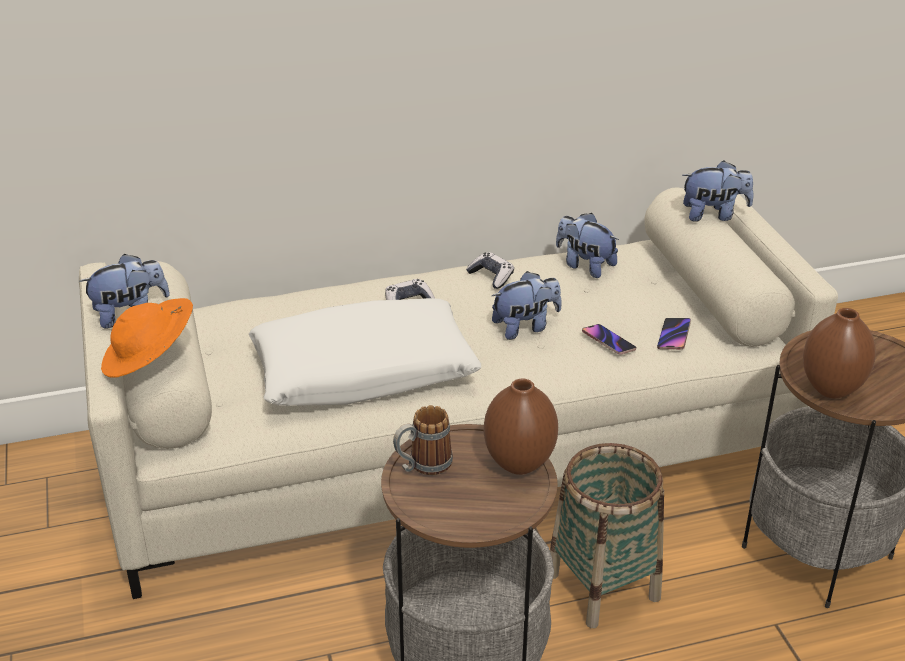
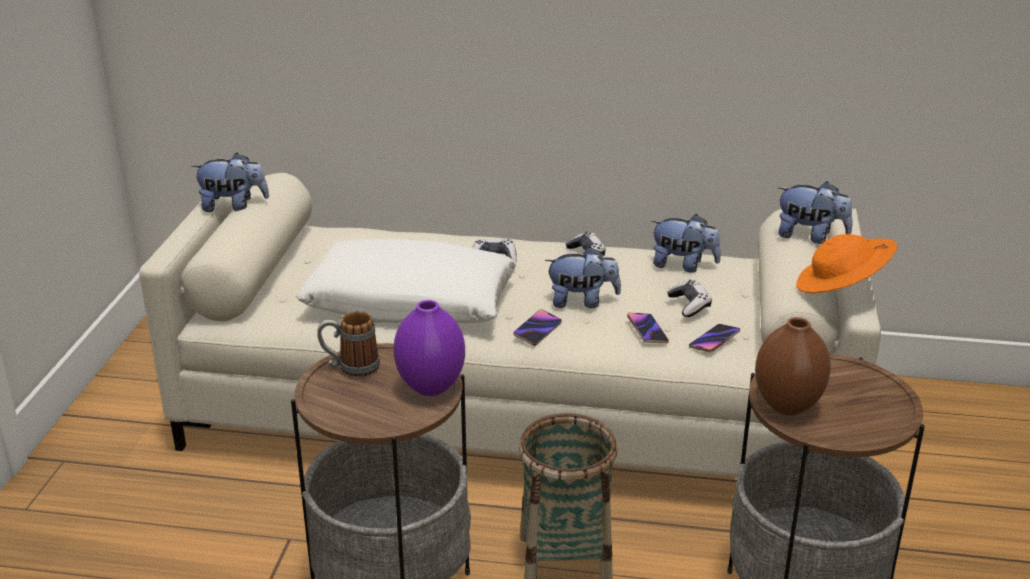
camera: 25 degrees right, 5 degrees down
orange hat [101,298,193,378] -> orange hat moved to [796,234,897,293]
brown vase [484,378,558,475] -> purple vase [394,300,465,396]
plush toy [556,213,619,278] -> plush toy turned 135 degrees clockwise [651,214,721,273]
none -> phone [513,309,562,346]
none -> game controller [667,280,712,317]

